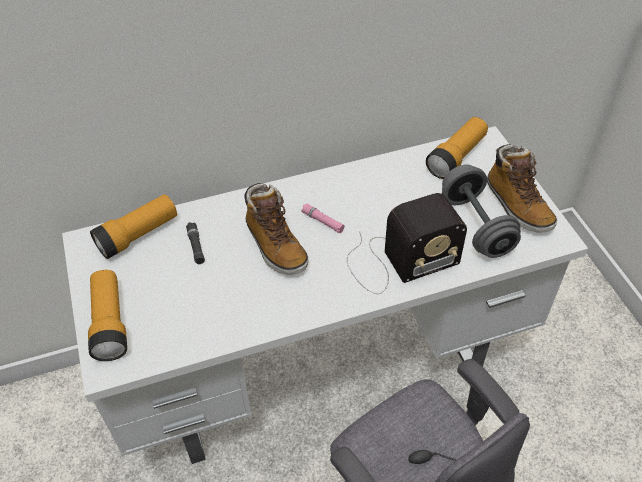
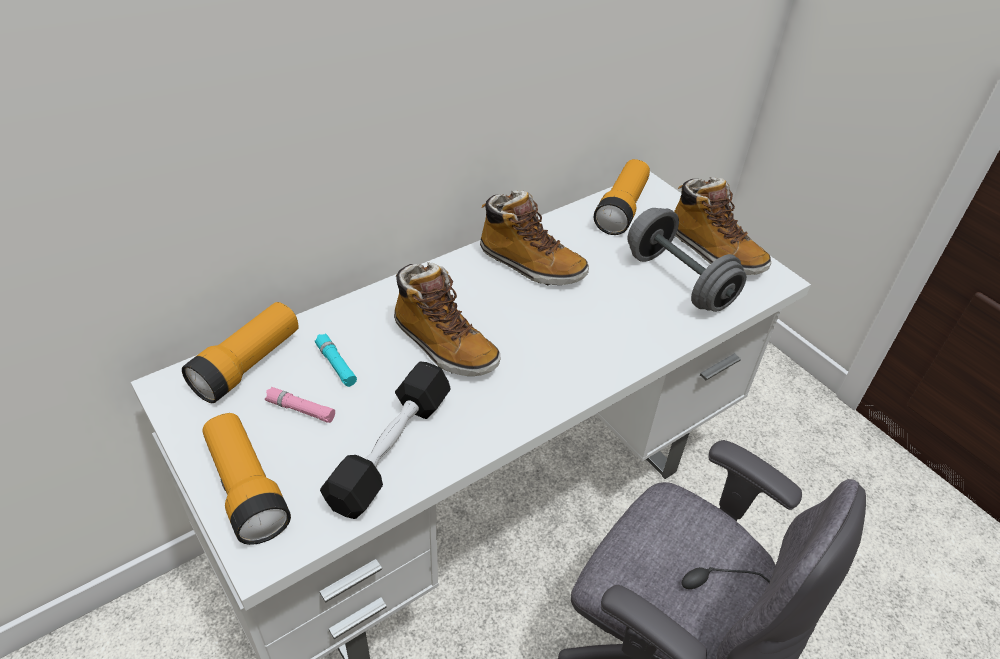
camera: 20 degrees left, 5 degrees down
black flashlight [186,222,205,264] -> turquoise flashlight [315,334,357,387]
pink flashlight [301,203,345,233] -> pink flashlight moved to [265,387,335,423]
radio [347,193,467,294] -> none
none -> black dumbbell [320,362,451,519]
none -> boot [480,190,589,285]

